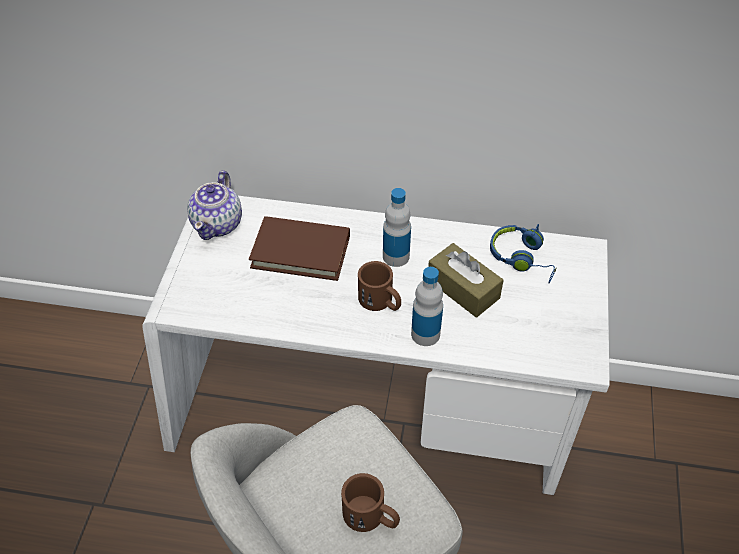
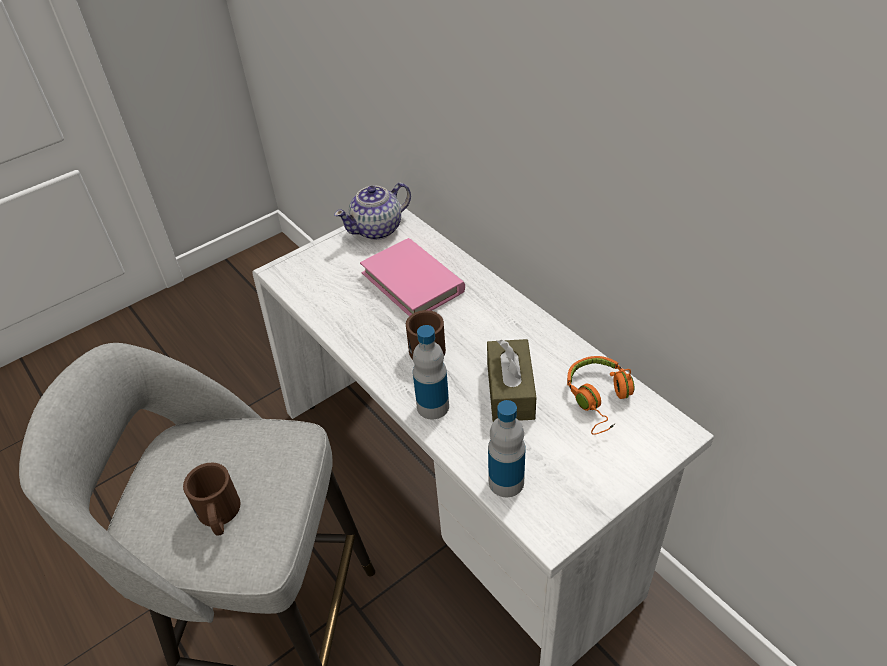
camera: 45 degrees right, 5 degrees down
brown book [249,216,350,281] -> pink book [360,238,465,316]
bottle [383,188,411,267] -> bottle moved to [488,400,525,497]
blue headphones [490,224,557,283] -> orange headphones [567,356,635,435]

